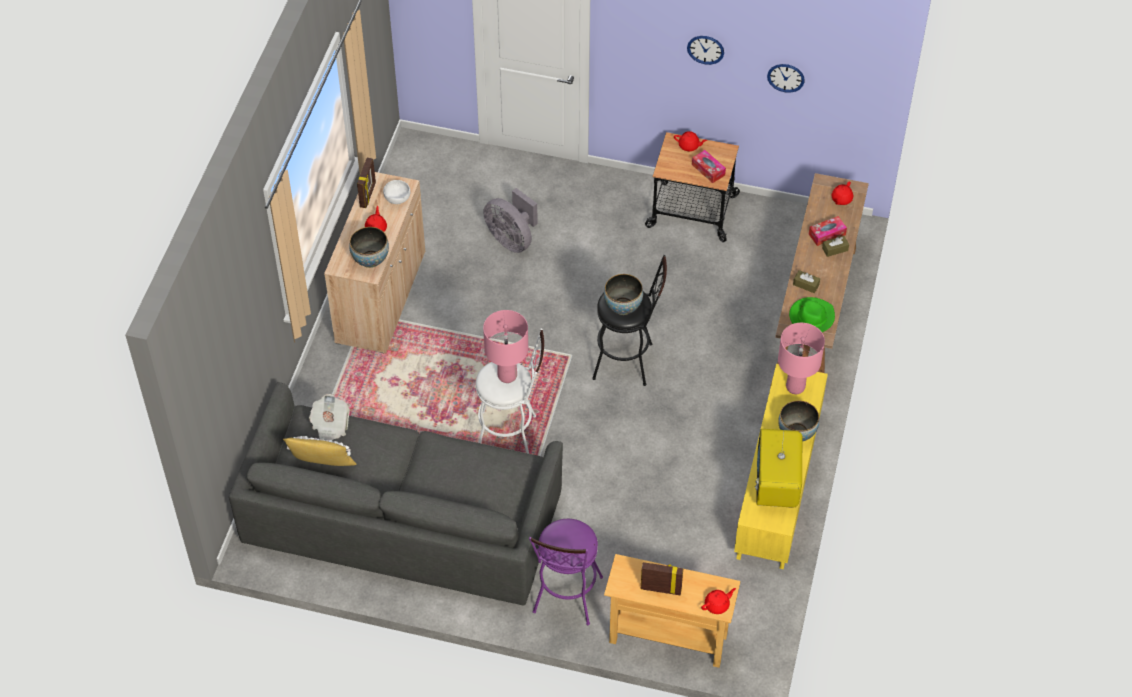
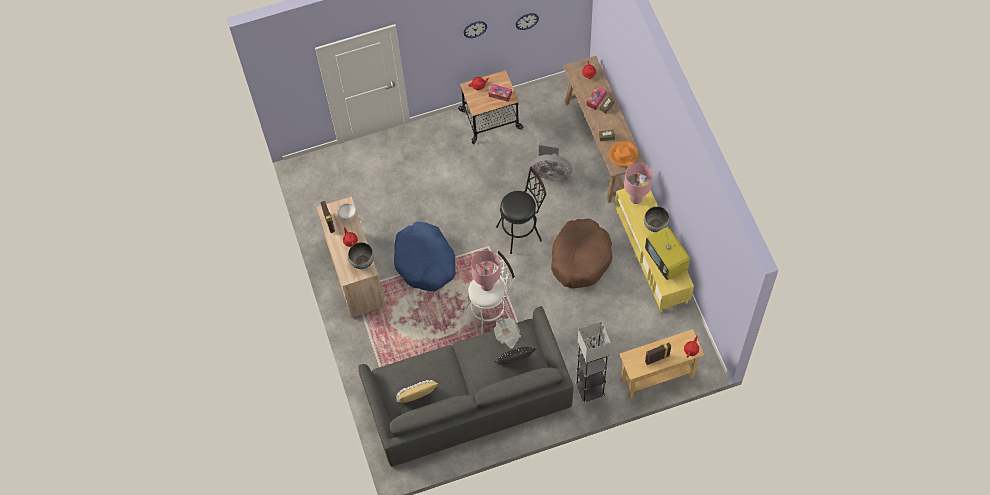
camera: 30 degrees left, 10 degrees up
newspaper [309,394,350,441] -> newspaper moved to [494,318,521,348]
grey fan [483,188,538,253] -> grey fan moved to [533,142,572,181]
purple stool [529,519,603,625] -> grey floor lamp [575,321,611,403]
bowl [604,274,643,315] -> none
green hat [789,297,835,332] -> orange hat [609,141,638,167]
none -> blue dog bed [394,222,456,291]
none -> black pillow [494,347,537,364]
none -> brown dog bed [551,218,613,289]

